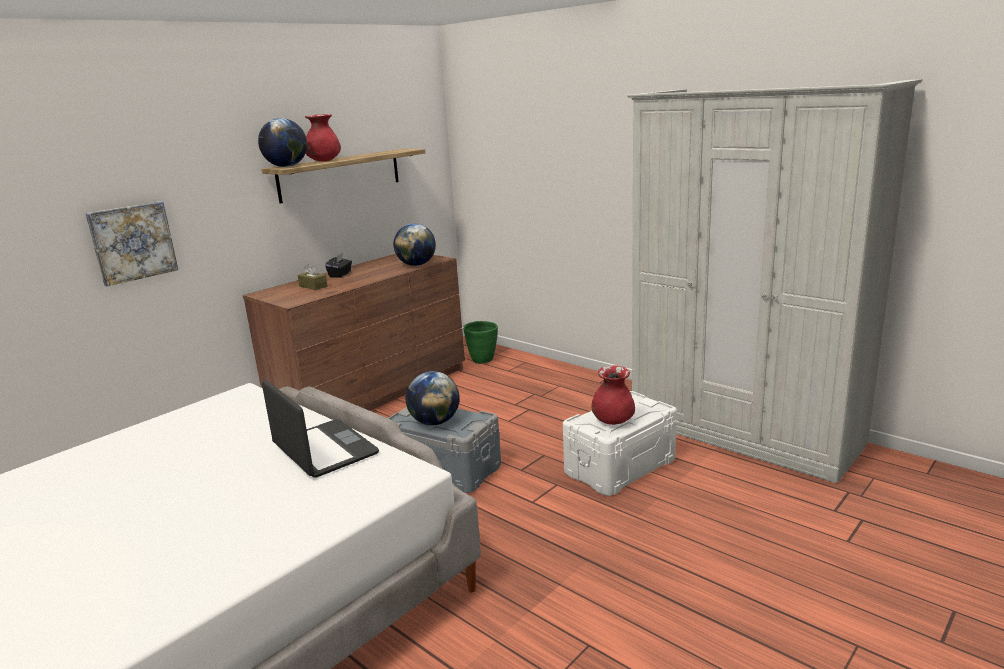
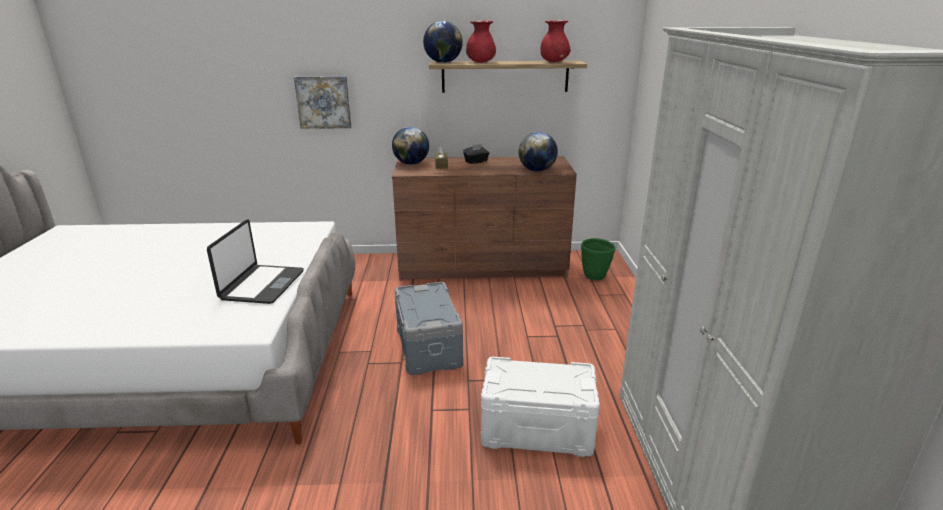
camera: 45 degrees right, 5 degrees up
globe [406,371,460,425] -> globe moved to [392,127,429,165]
red vase [592,365,635,425] -> red vase moved to [540,20,571,62]

